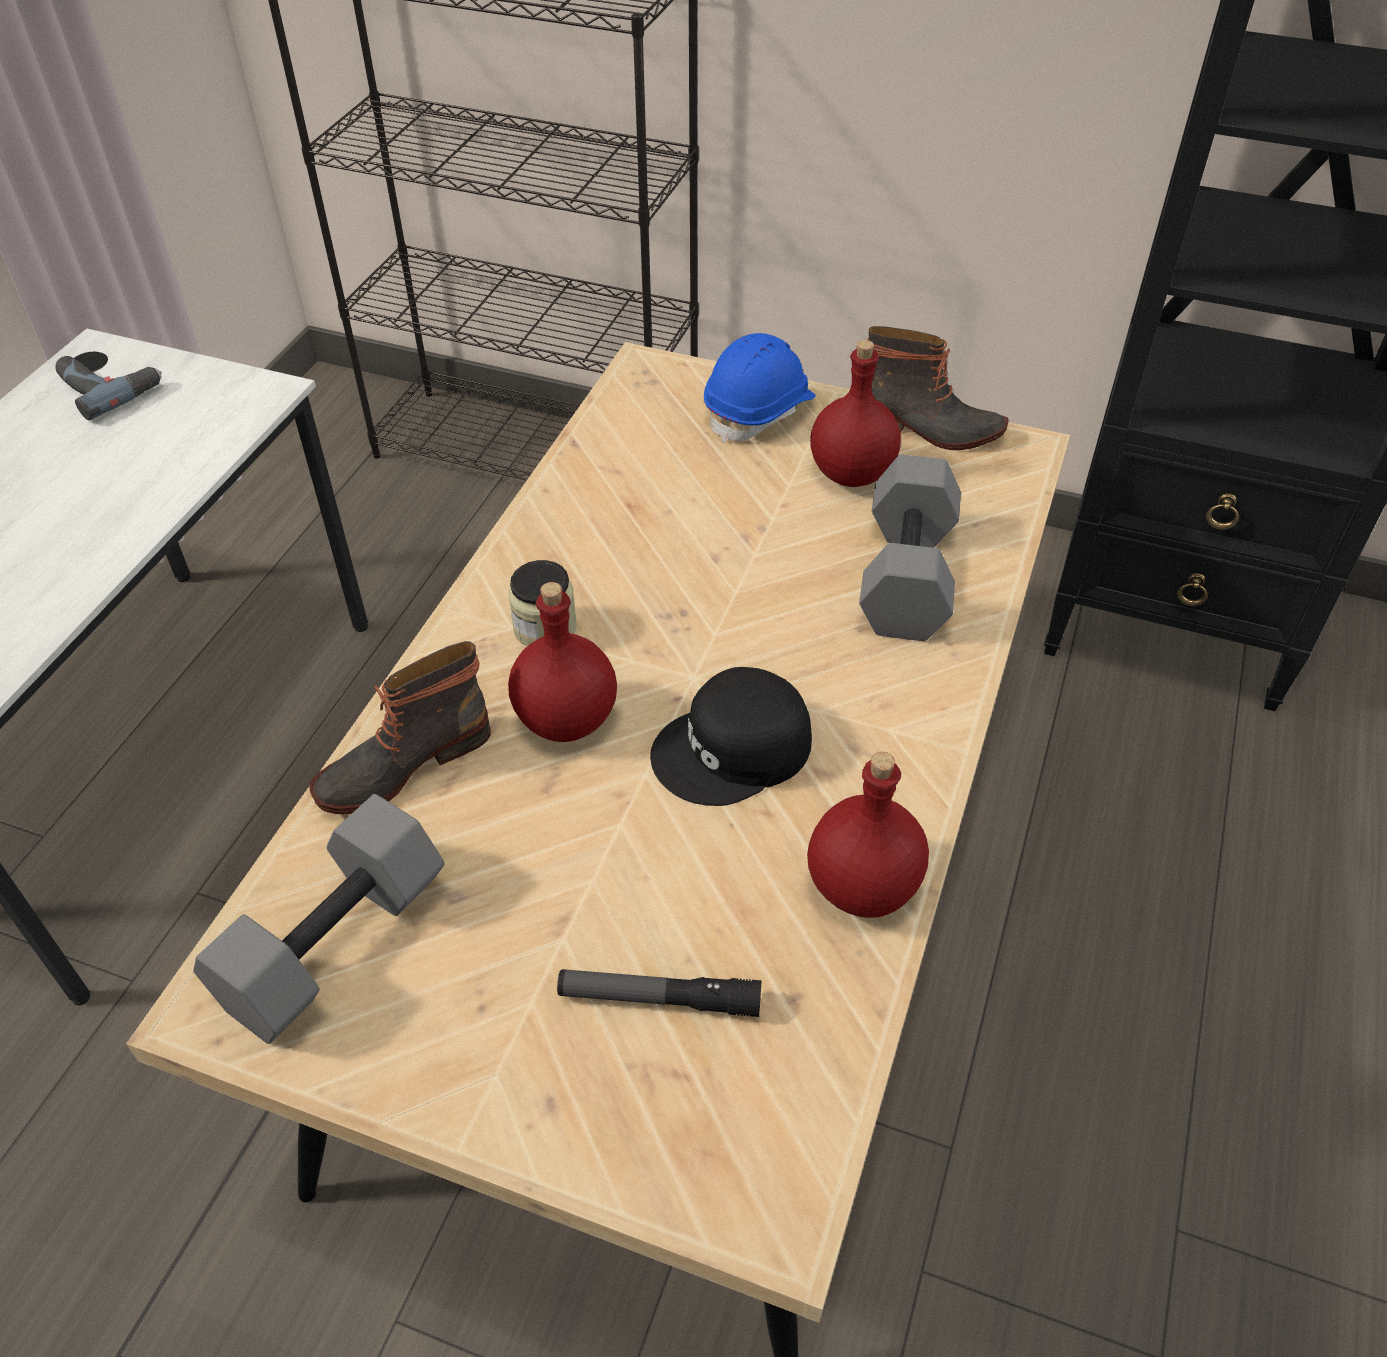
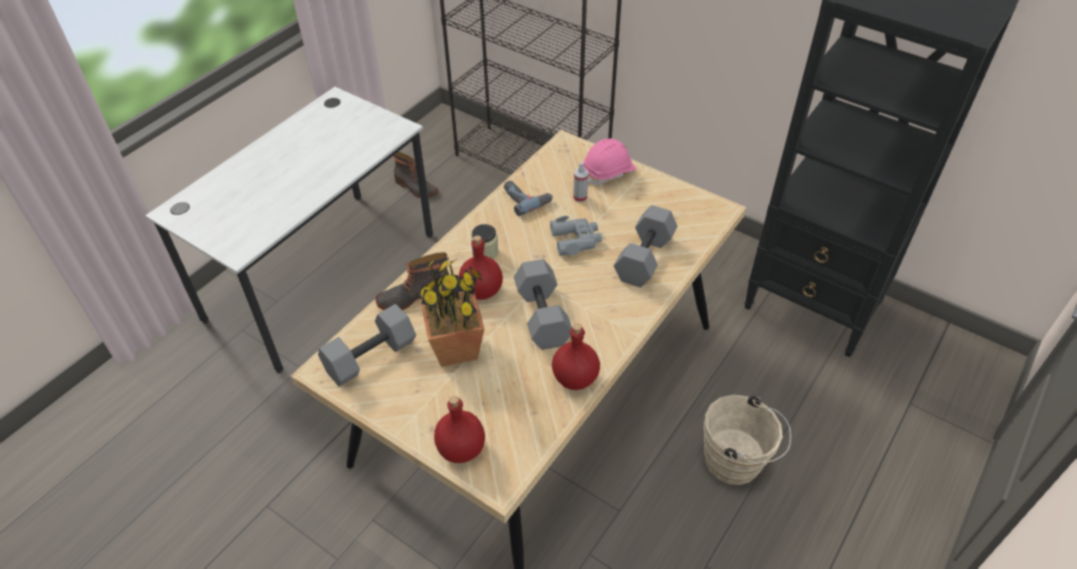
camera: 15 degrees right, 0 degrees up
power drill [55,356,162,421] -> power drill moved to [504,181,553,216]
flashlight [557,969,762,1017] -> none
black cap [650,667,812,806] -> grey dumbbell [514,259,572,350]
blue hard hat [704,333,815,443] -> pink hard hat [583,139,636,185]
red bottle [810,340,901,487] -> red bottle moved to [434,396,485,463]
boot [867,326,1009,450] -> boot moved to [393,152,439,197]
none -> potted plant [417,258,484,367]
none -> grey binoculars [550,216,602,256]
none -> spray bottle [573,162,588,202]
none -> beige bucket [704,395,791,485]

